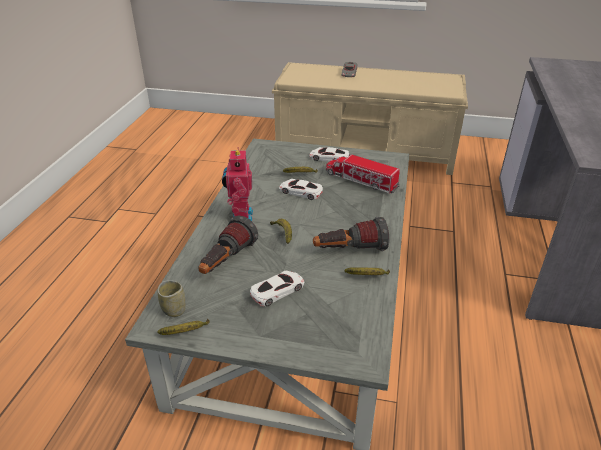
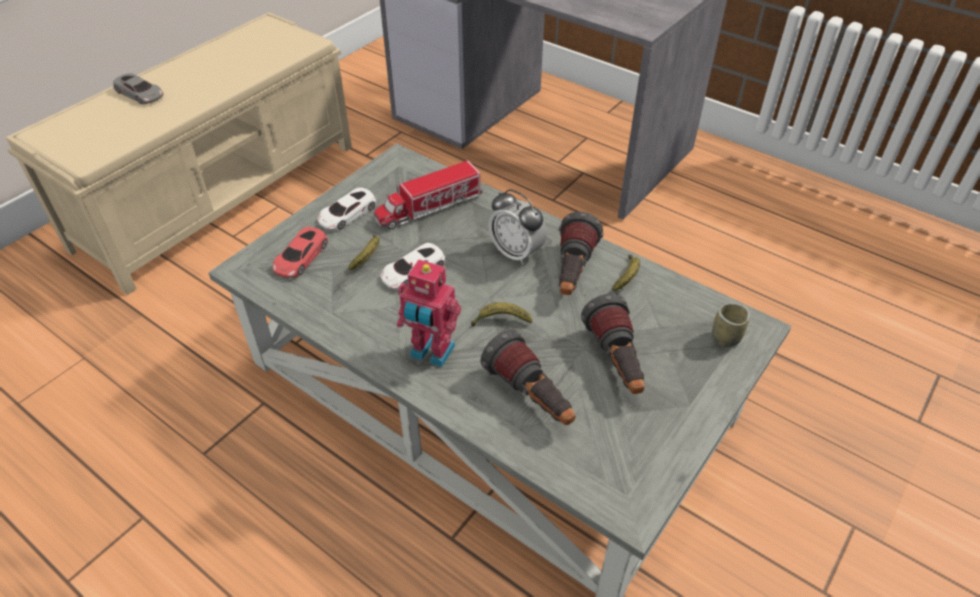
camera: 65 degrees left, 10 degrees up
cup [157,280,185,317] -> cup moved to [712,303,750,347]
banana [157,319,210,335] -> none
white toy car [250,270,304,306] -> flashlight [581,294,645,394]
none -> red toy car [272,227,328,278]
none -> alarm clock [489,189,546,265]

